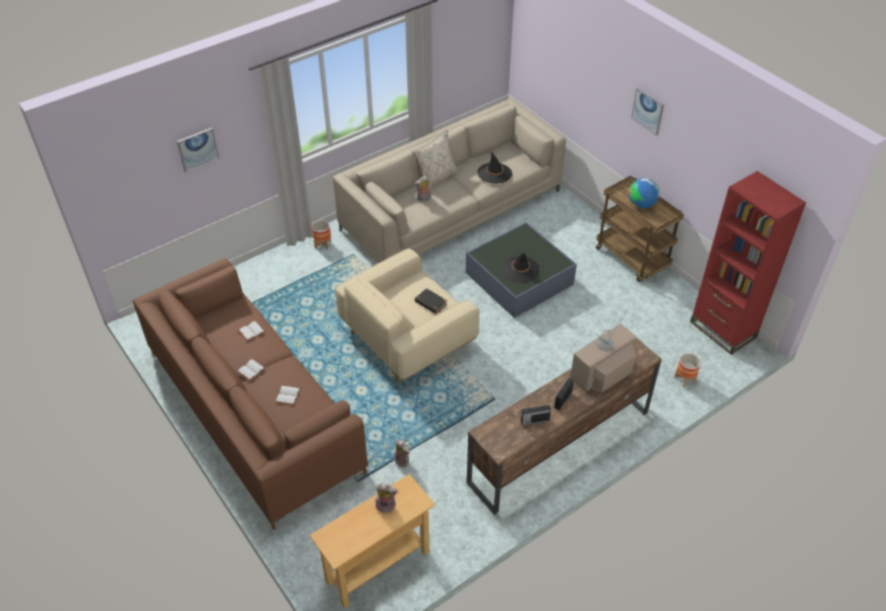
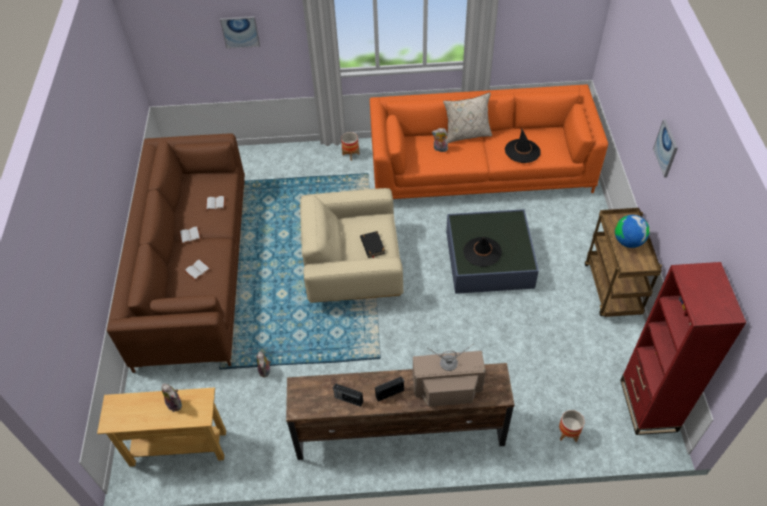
camera: 35 degrees right, 5 degrees up
beige sofa [333,98,566,263] -> orange sofa [370,84,608,199]

